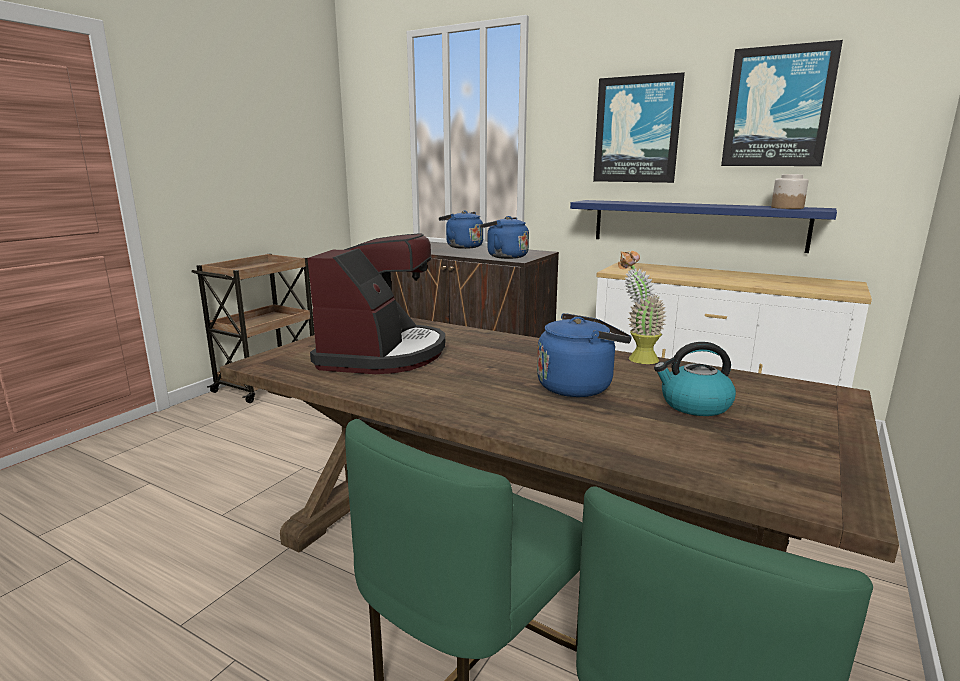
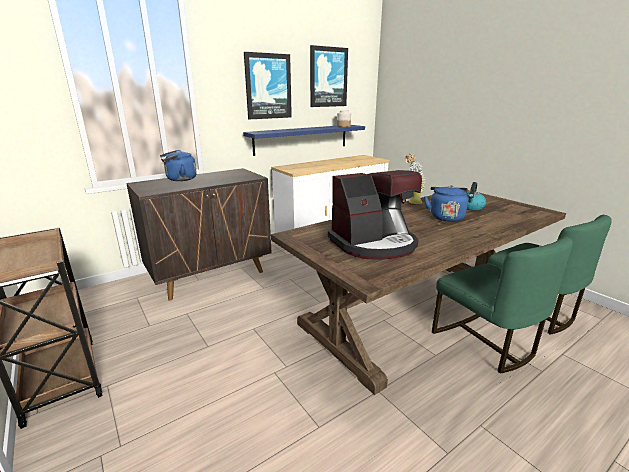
camera: 65 degrees left, 5 degrees up
coffee machine [307,233,445,374] -> coffee machine turned 120 degrees clockwise [328,170,422,260]
blue kettle [480,216,529,259] -> none

